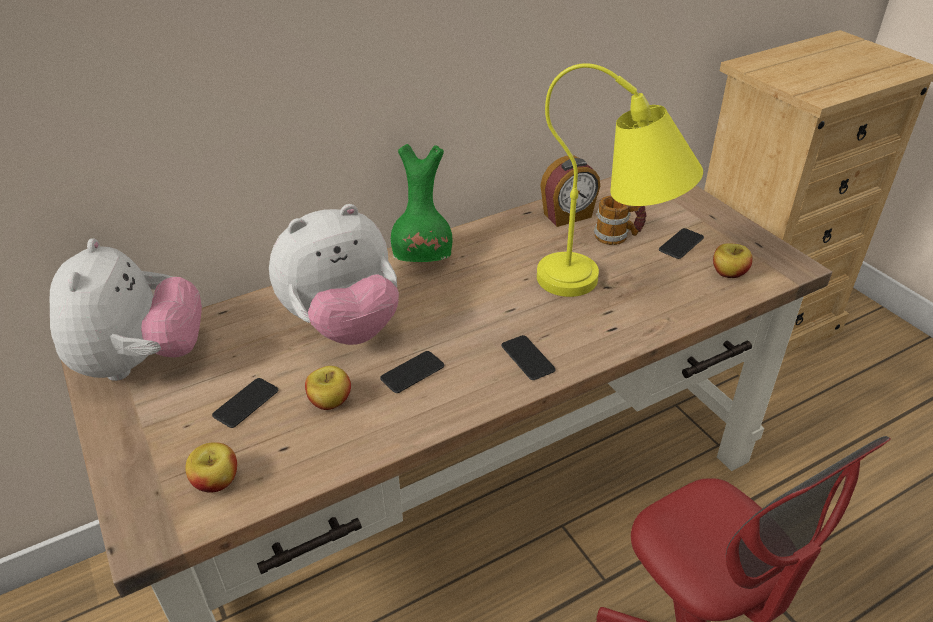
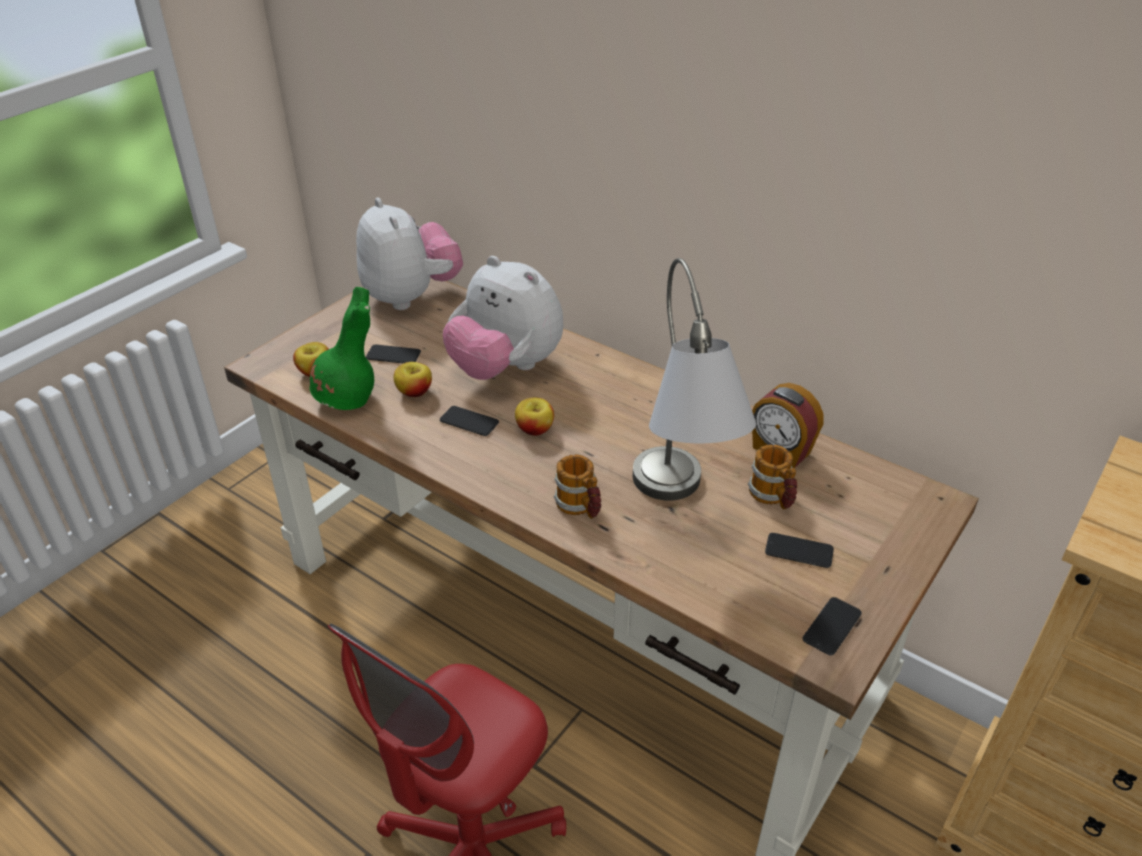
camera: 65 degrees right, 0 degrees up
plush toy [50,238,202,381] -> plush toy turned 90 degrees counterclockwise [356,198,463,310]
green vase [391,144,452,262] -> green vase moved to [310,287,374,410]
phone [501,335,556,380] -> phone moved to [803,597,862,655]
yellow table lamp [537,63,703,297] -> grey table lamp [633,258,756,501]
apple [713,243,753,278] -> apple moved to [515,398,554,436]
none -> mug [554,454,601,519]

